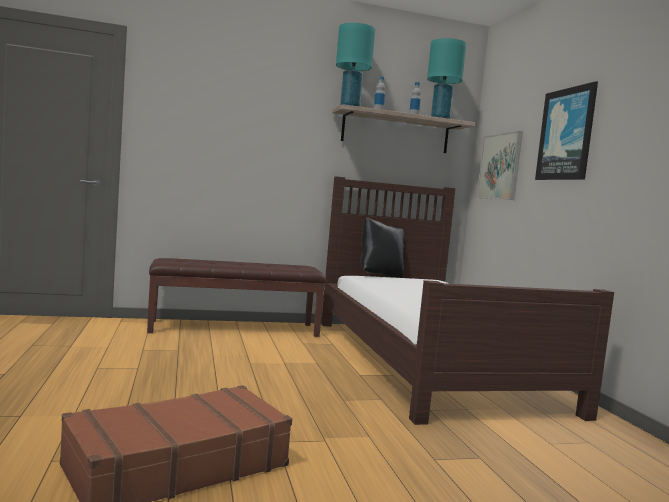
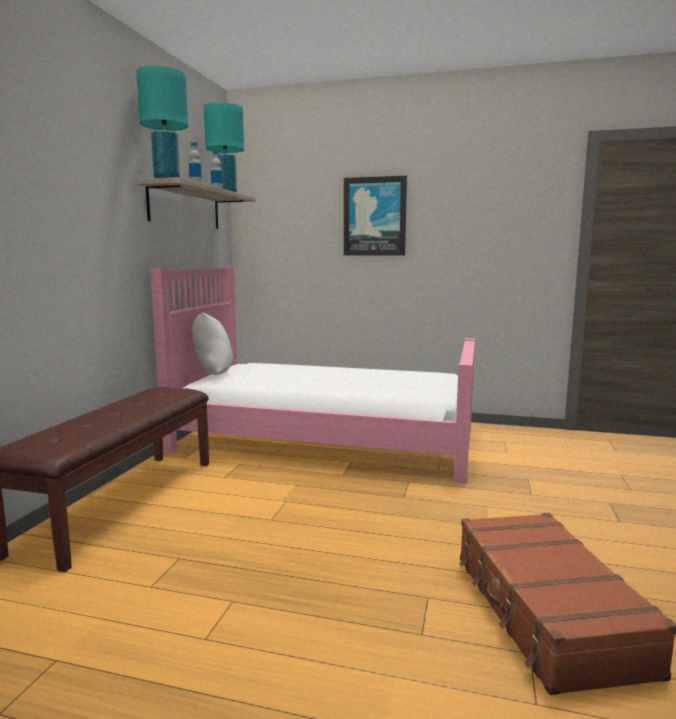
camera: 60 degrees left, 5 degrees up
brown bed [321,177,614,425] -> pink bed [150,266,475,484]
black pillow [361,217,404,278] -> white pillow [192,312,233,375]
picture [477,131,523,200] -> none

